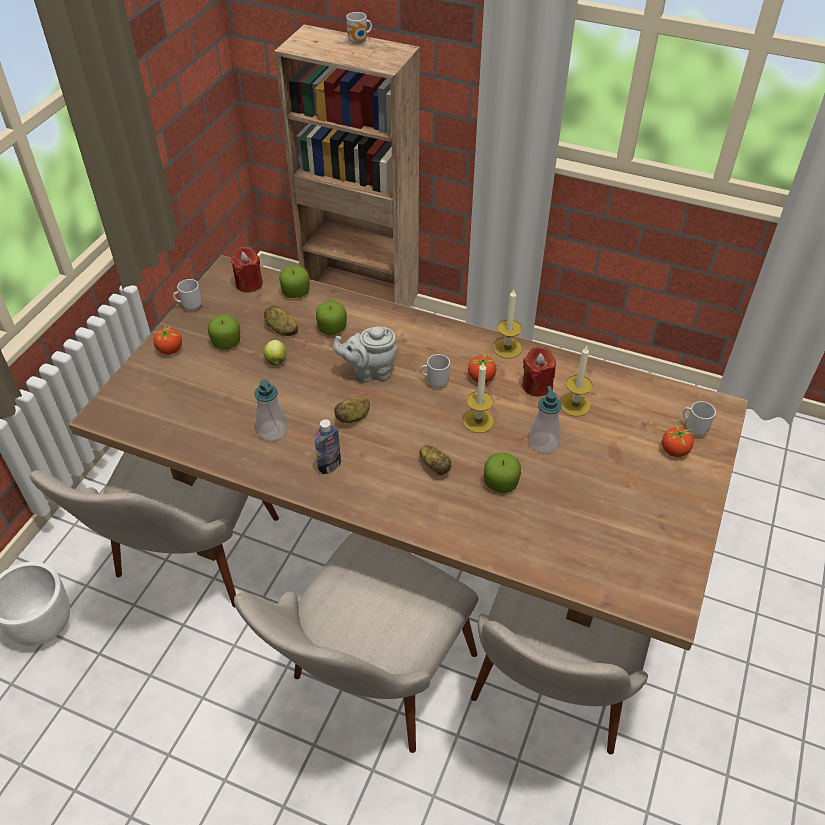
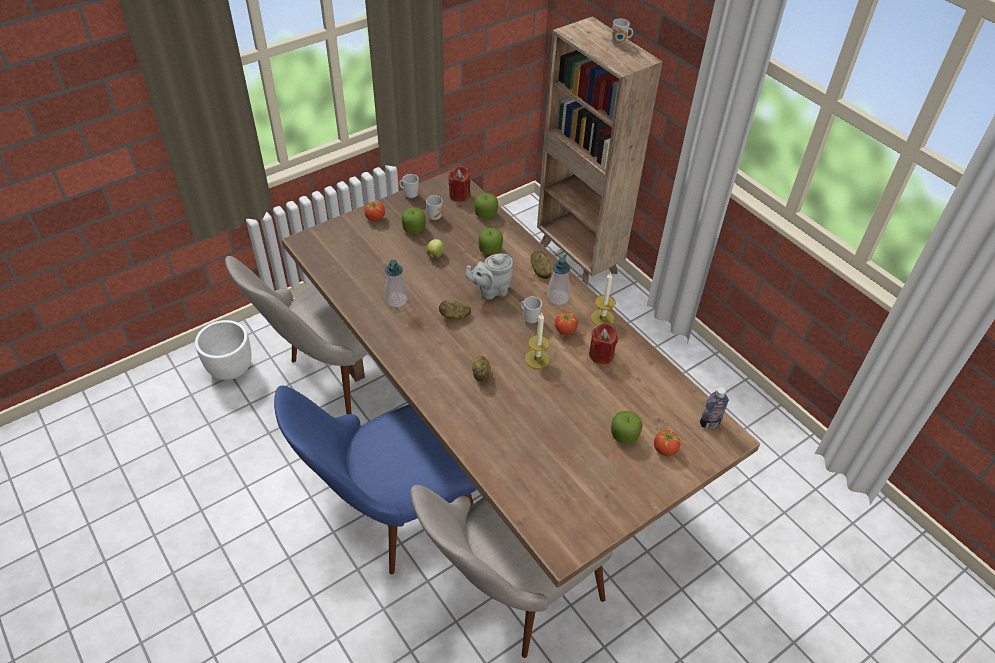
camera: 30 degrees right, 0 degrees up
beige chair [234,532,478,753] -> blue chair [274,386,477,574]
potato [264,306,298,336] -> potato moved to [531,251,551,279]
bottle [315,419,341,474] -> bottle moved to [700,387,729,428]
grey teapot [333,326,398,383] -> grey teapot turned 45 degrees counterclockwise [465,254,513,300]
apple [484,452,521,493] -> apple moved to [611,411,643,445]
soap dispenser [529,386,562,453] -> soap dispenser moved to [547,254,570,305]
candle [560,346,593,417] -> none
mug [683,401,716,436] -> mug moved to [426,196,443,220]

